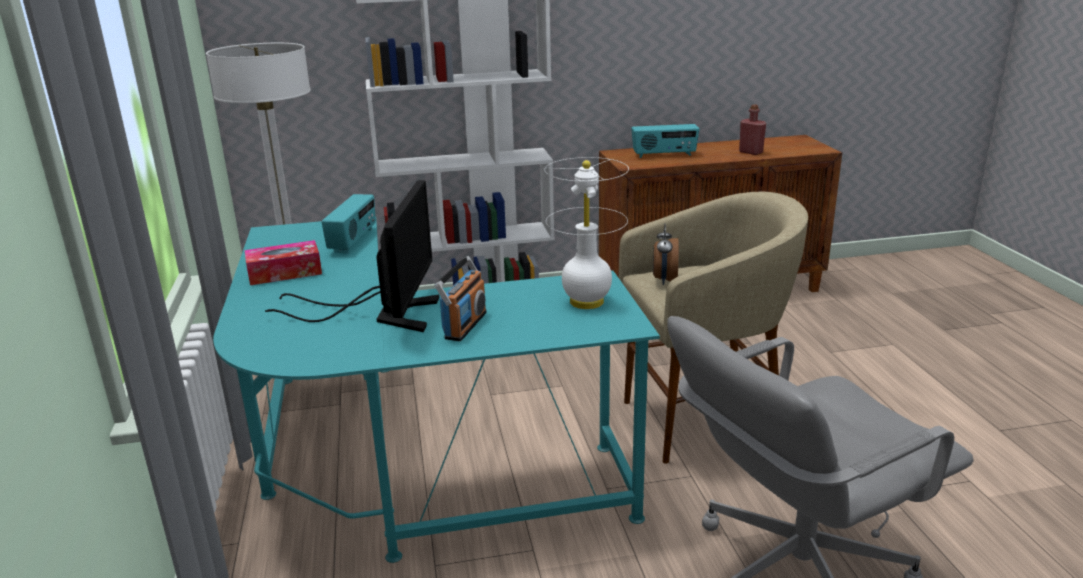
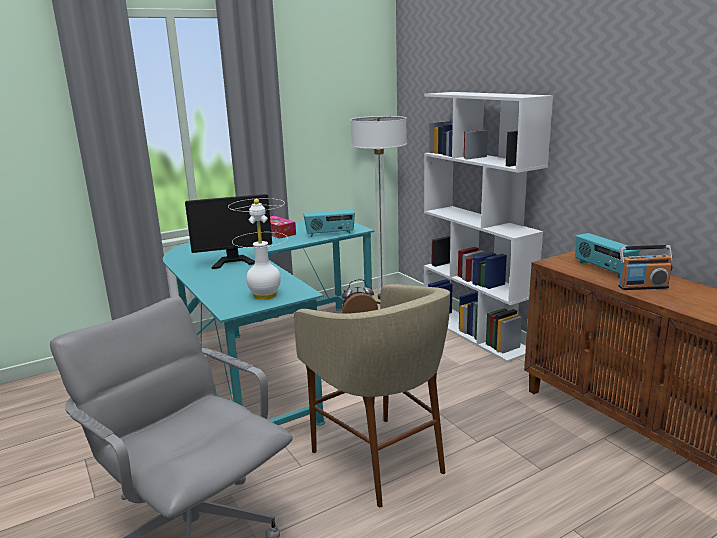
camera: 70 degrees right, 5 degrees down
radio [435,256,486,341] -> radio moved to [618,245,673,290]
red bottle [739,104,766,155] -> none

